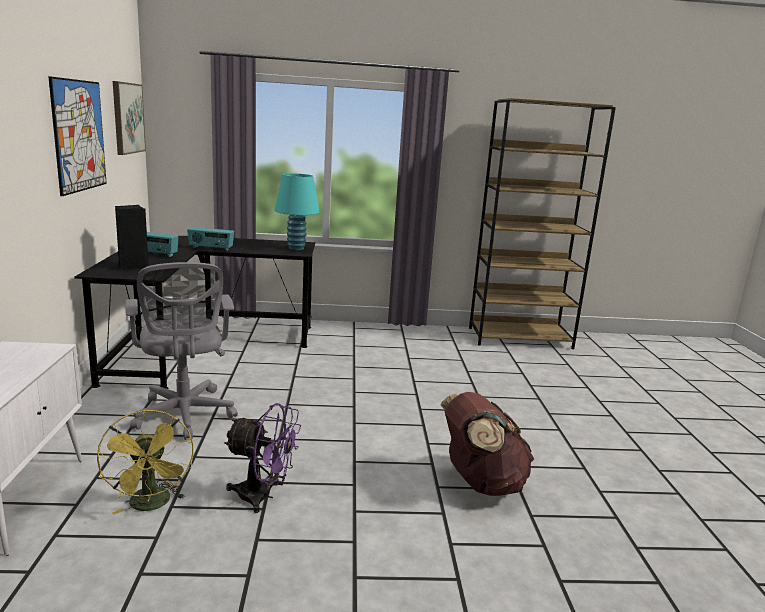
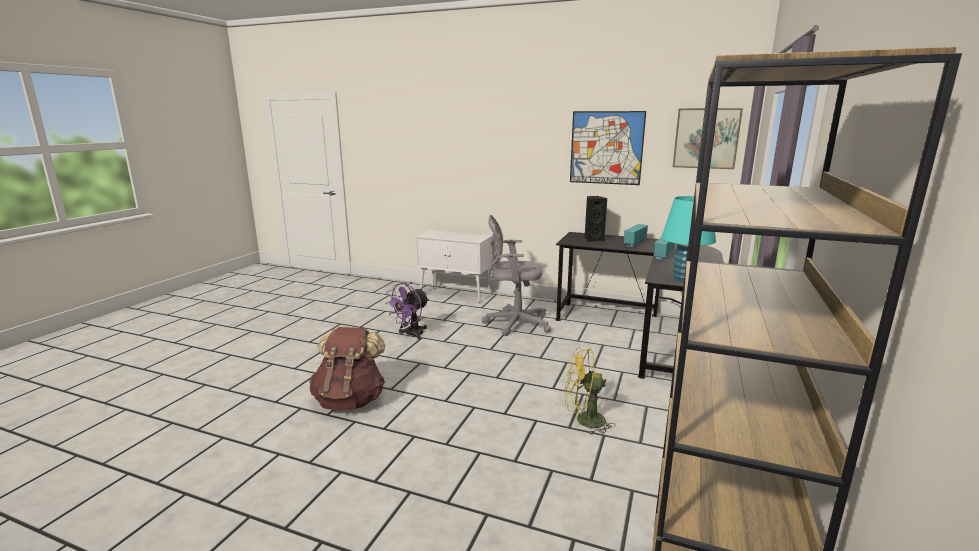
camera: 115 degrees right, 0 degrees up
yellow fan [97,410,194,515] -> yellow fan moved to [565,347,616,435]

